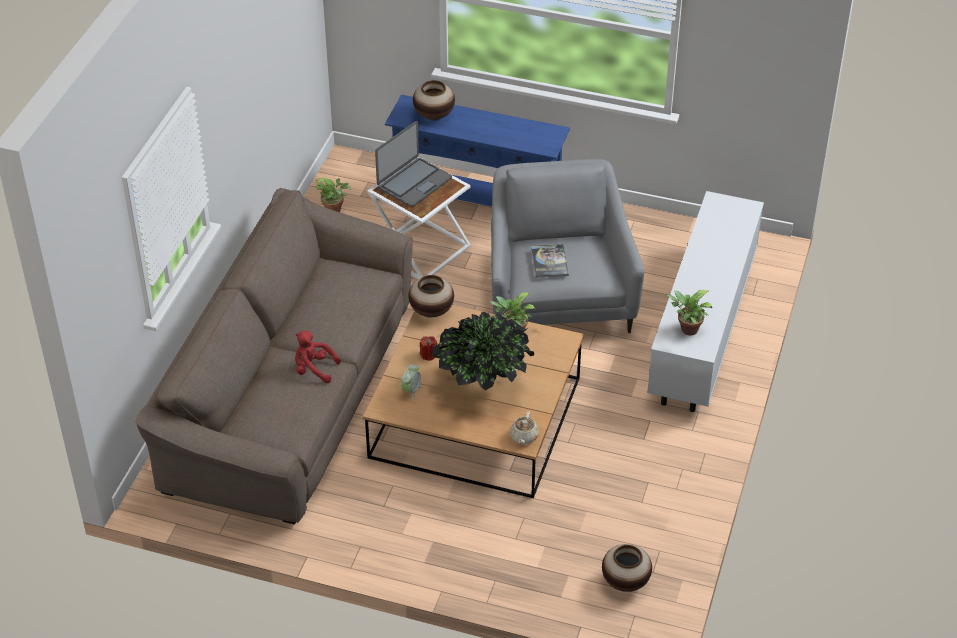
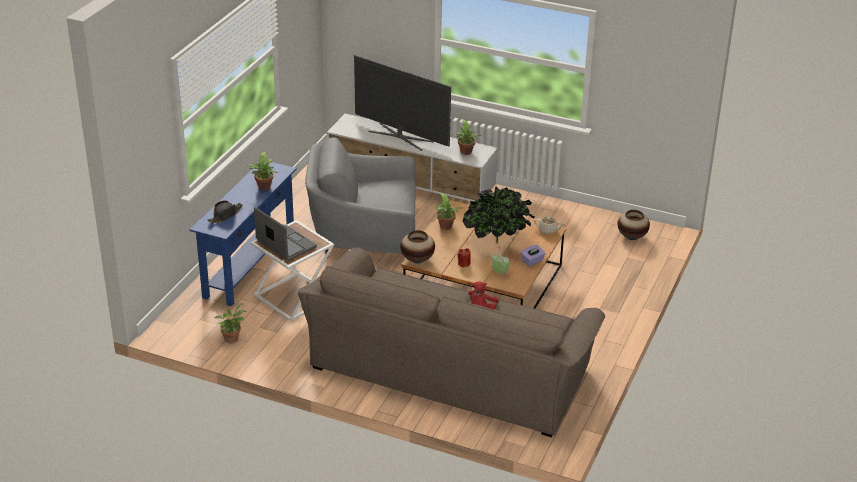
camera: 85 degrees left, 10 degrees down
vase [413,80,455,121] -> black hat [208,200,243,223]
book [531,244,569,278] -> none
none -> potted plant [247,152,278,190]
none -> television [354,55,451,151]
none -> purple tissue box [521,245,546,266]

